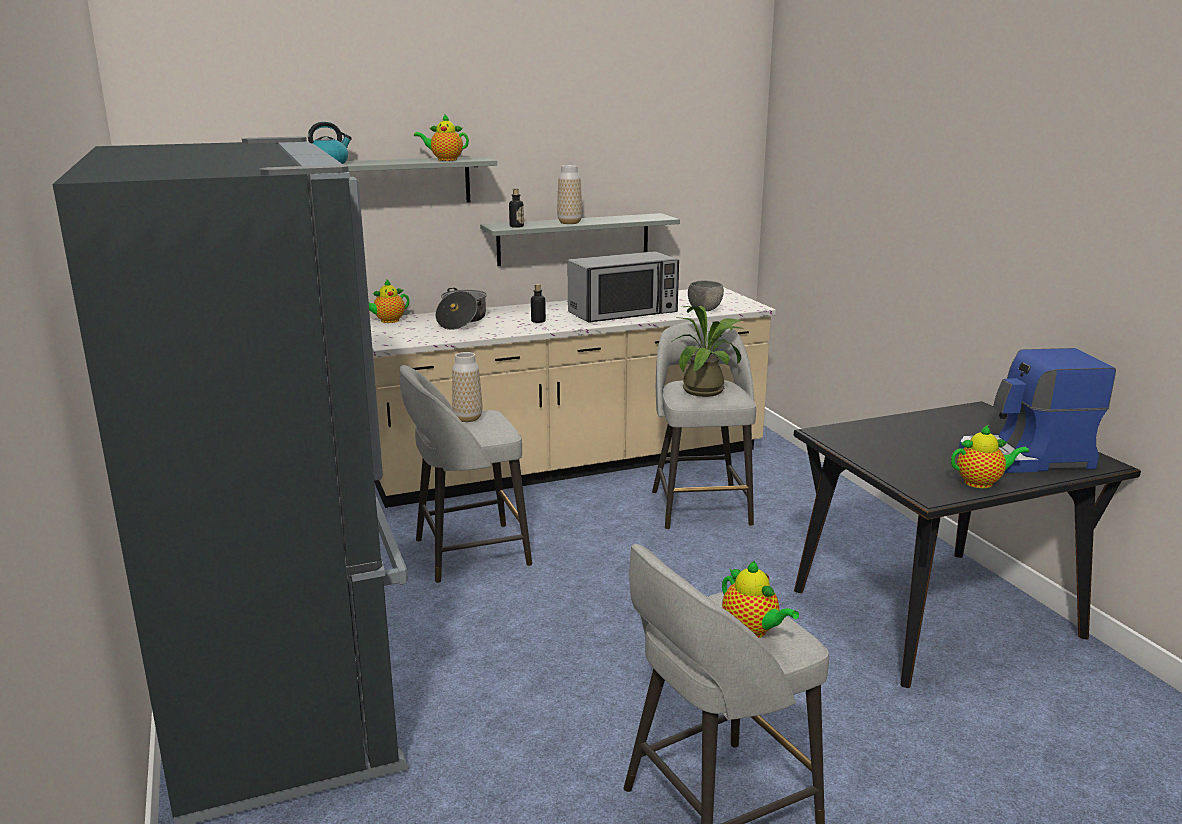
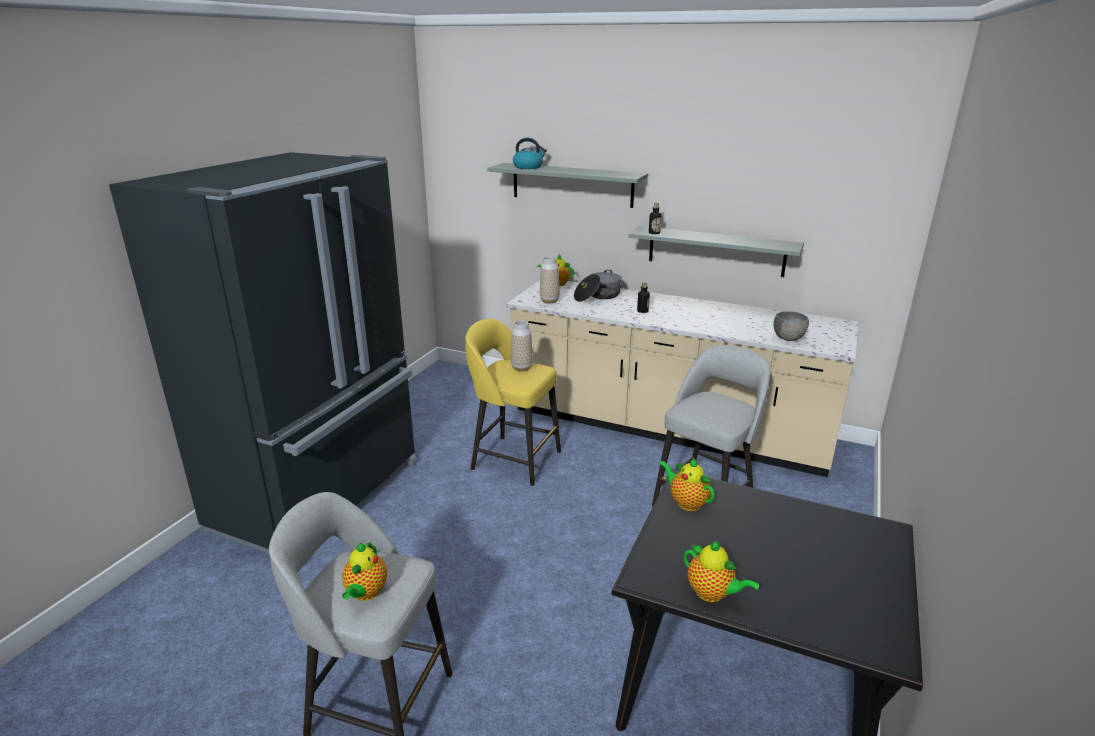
camera: 45 degrees right, 5 degrees up
grey stool [399,365,532,583] -> yellow stool [465,319,561,486]
teapot [414,114,469,161] -> teapot moved to [659,458,715,511]
vase [557,165,582,224] -> vase moved to [540,256,560,303]
microwave [568,251,679,323] -> none
potted plant [671,306,744,397] -> none
coffee machine [959,348,1116,473] -> none

